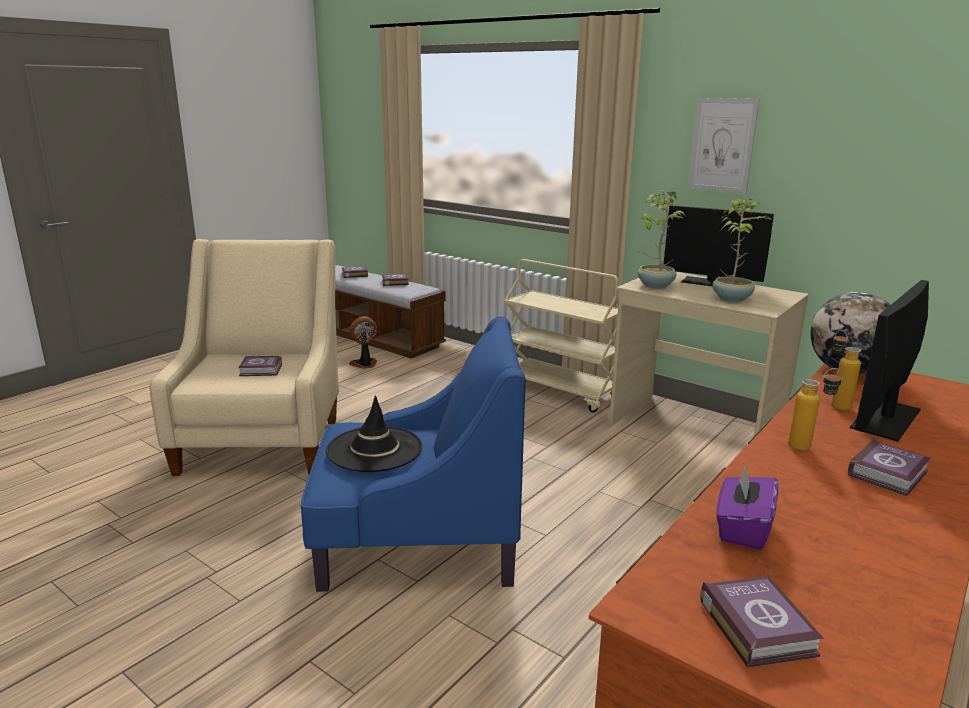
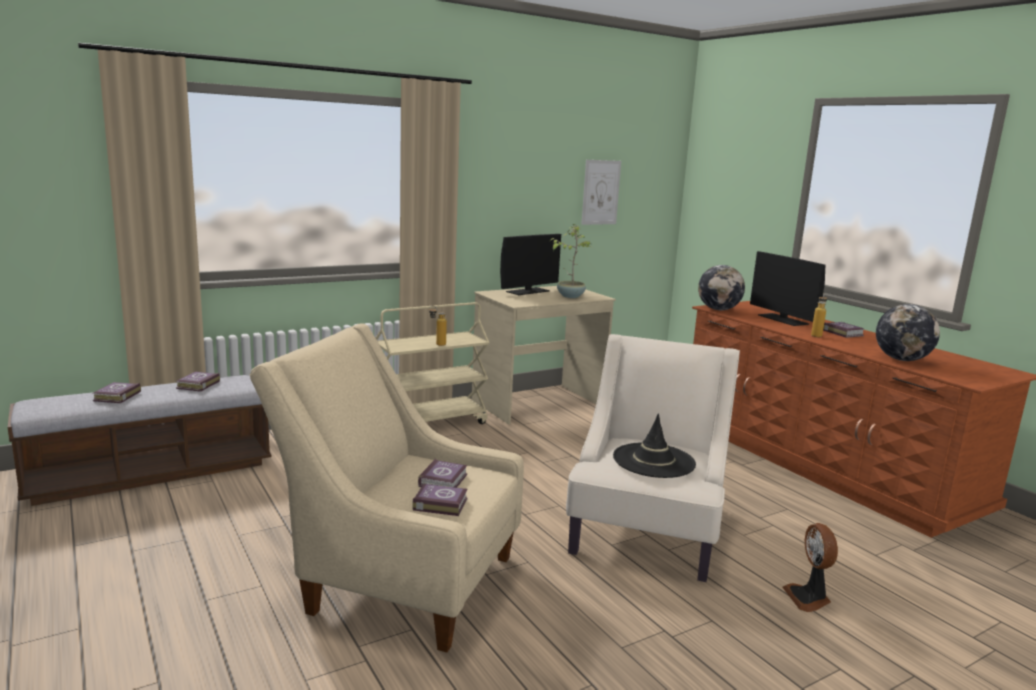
camera: 70 degrees left, 5 degrees down
blue armchair [301,316,525,592] -> beige armchair [566,334,740,582]
fan [349,316,377,369] -> fan moved to [782,523,838,612]
potted plant [638,191,685,288] -> none
picture [688,98,760,194] -> picture moved to [581,160,621,225]
book [700,576,824,668] -> book moved to [412,484,468,516]
purple tissue box [716,464,778,550] -> globe [876,304,940,361]
bottle [831,330,861,411] -> bottle moved to [429,306,447,346]

